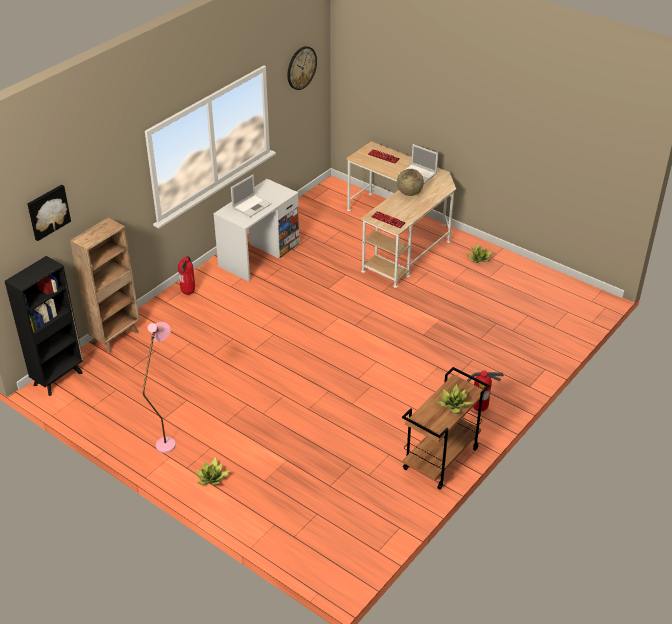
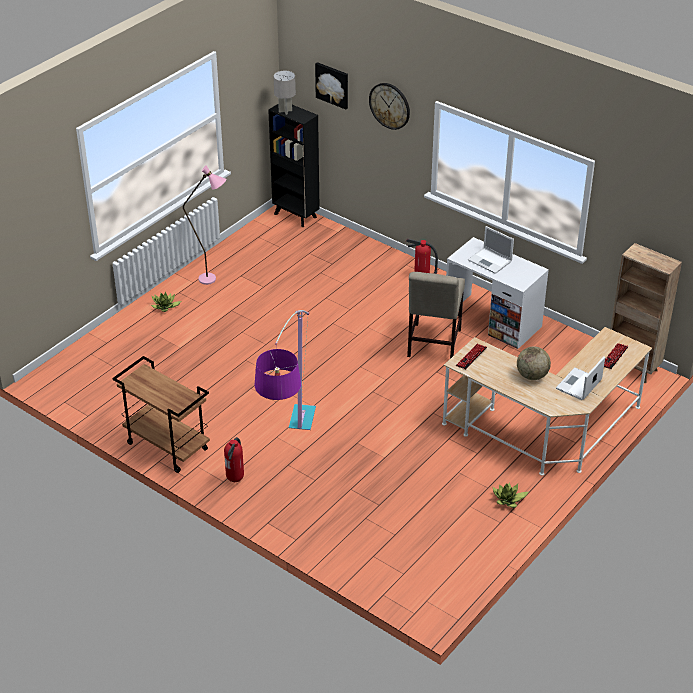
camera: 90 degrees right, 0 degrees up
brown bookcase [70,218,140,353] -> brown bookcase moved to [611,243,682,383]
wall clock [287,46,317,90] -> wall clock moved to [369,83,410,130]
potted plant [437,384,472,414] -> none
none -> floor lamp [255,310,316,430]
none -> grey table lamp [274,71,296,115]
none -> beige chair [407,272,465,359]

